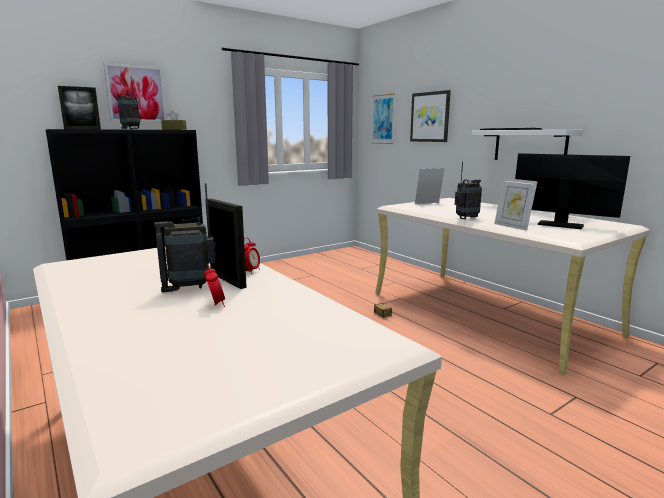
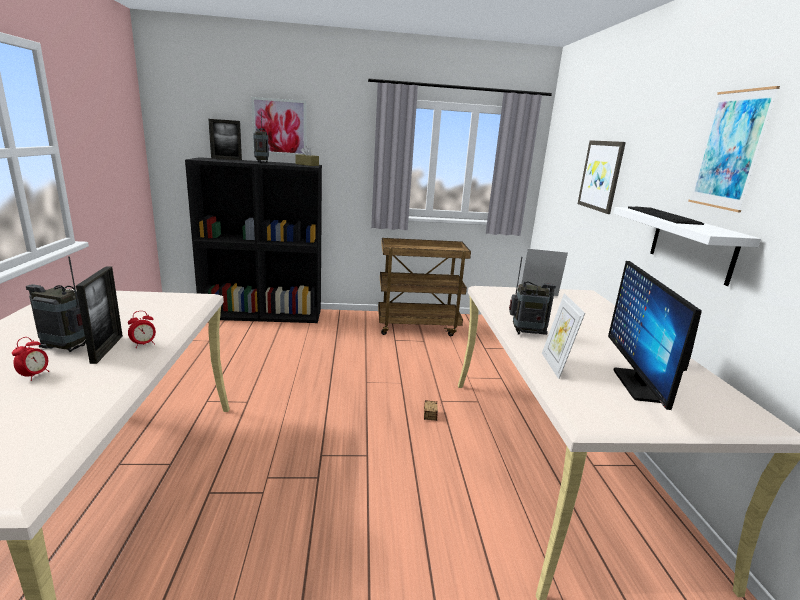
camera: 30 degrees right, 5 degrees up
picture [372,94,395,144] -> picture moved to [688,86,780,212]
monitor [515,153,630,229] -> monitor turned 150 degrees counterclockwise [608,261,702,410]
none -> brown cart [378,238,471,336]

